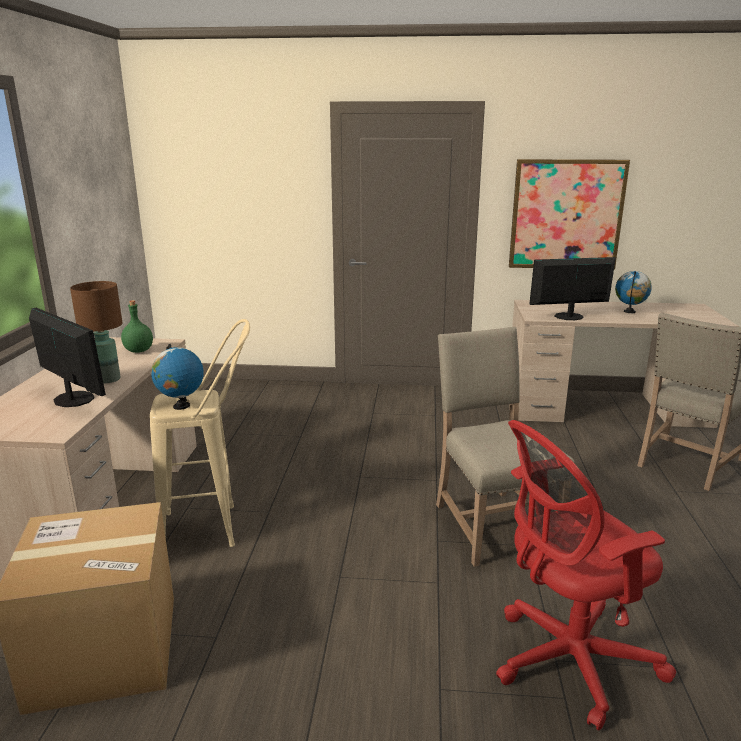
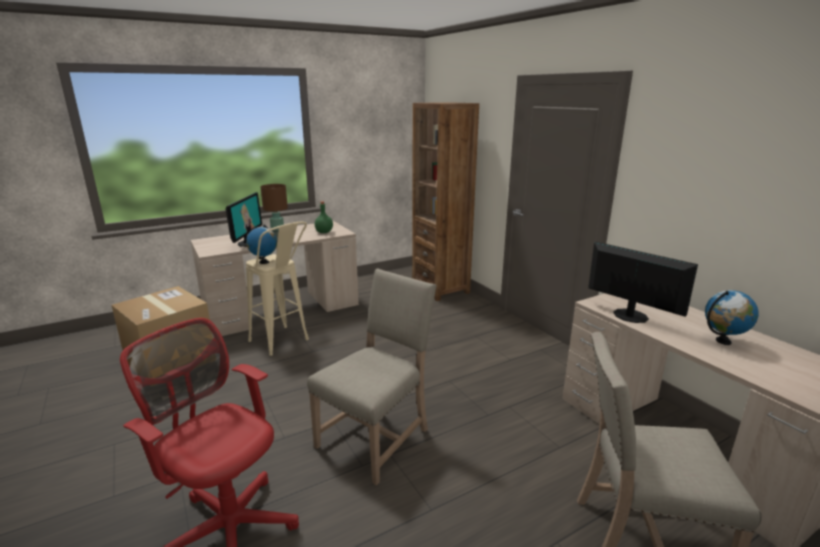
camera: 55 degrees right, 0 degrees up
picture [509,159,630,270] -> none
none -> brown bookcase [412,102,479,301]

